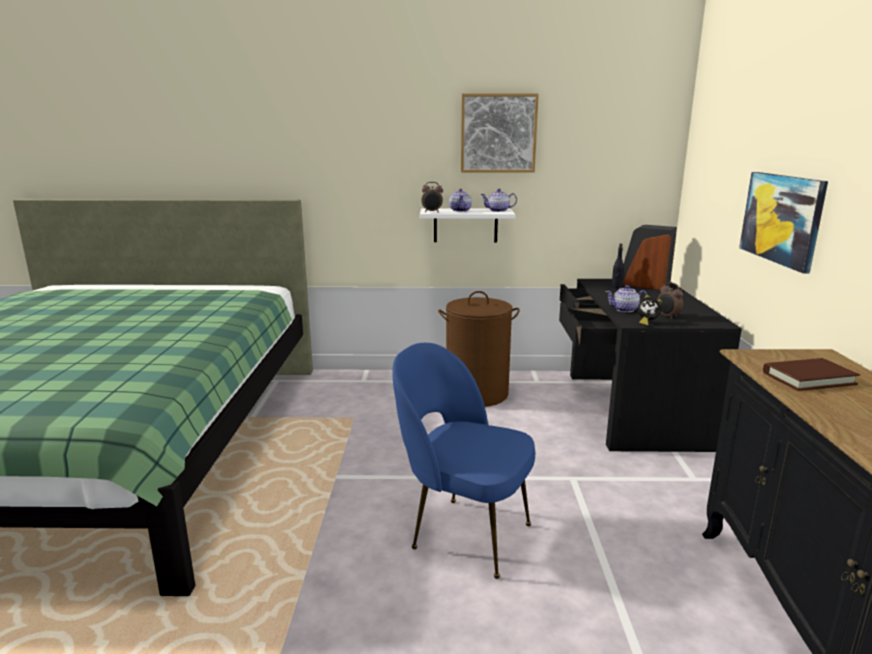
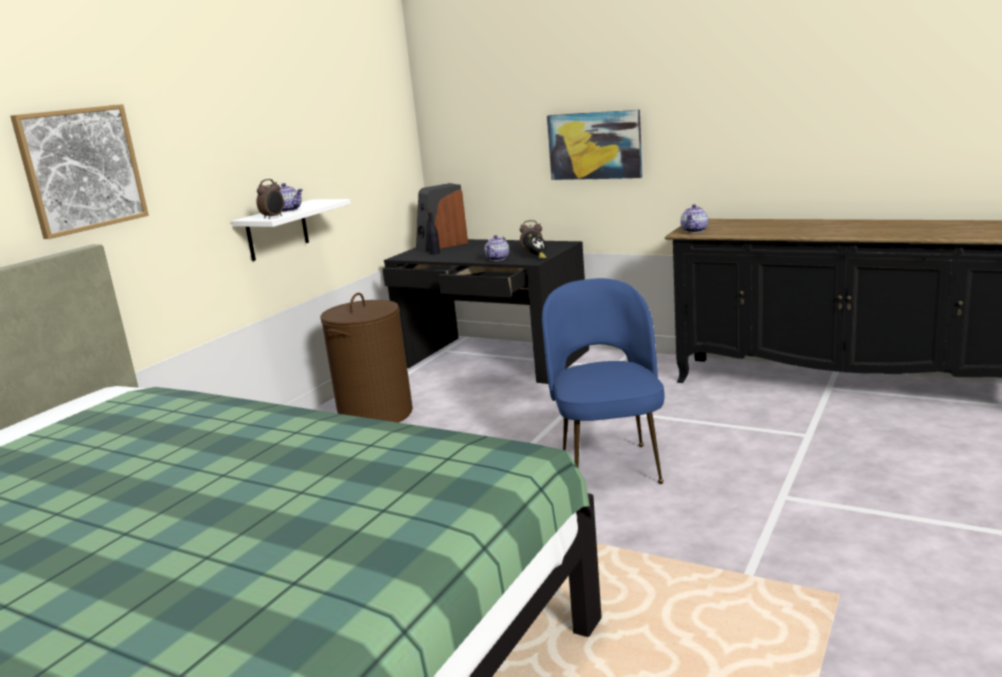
camera: 60 degrees left, 0 degrees up
blue chair [392,343,535,579] -> blue chair turned 120 degrees clockwise [542,278,665,484]
picture [461,93,539,173] -> picture moved to [10,104,149,239]
teapot [480,189,517,212] -> teapot moved to [680,204,709,233]
brown book [763,358,860,391] -> none

